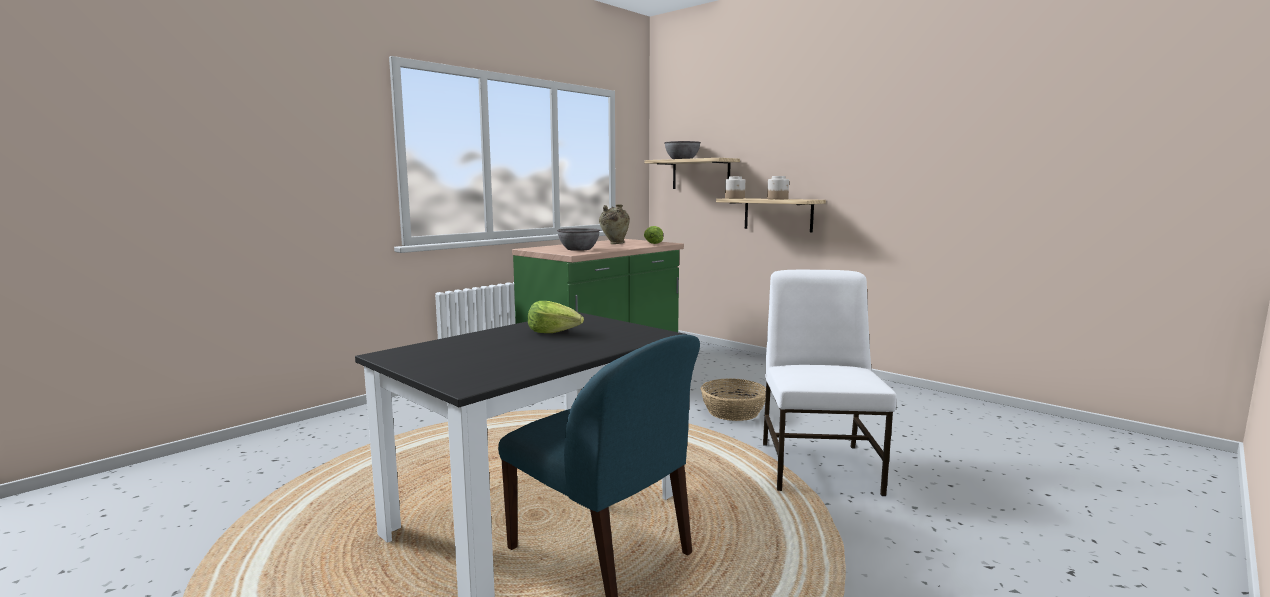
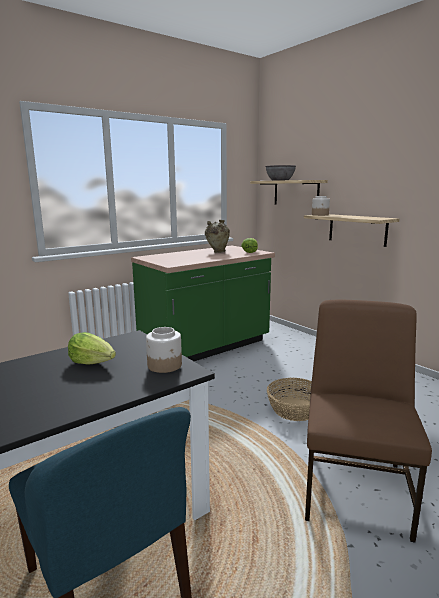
camera: 10 degrees right, 5 degrees up
grey bowl [557,228,600,251] -> none
white chair [763,270,897,496] -> brown chair [305,300,432,543]
jar [767,176,789,199] -> jar moved to [146,327,182,373]

